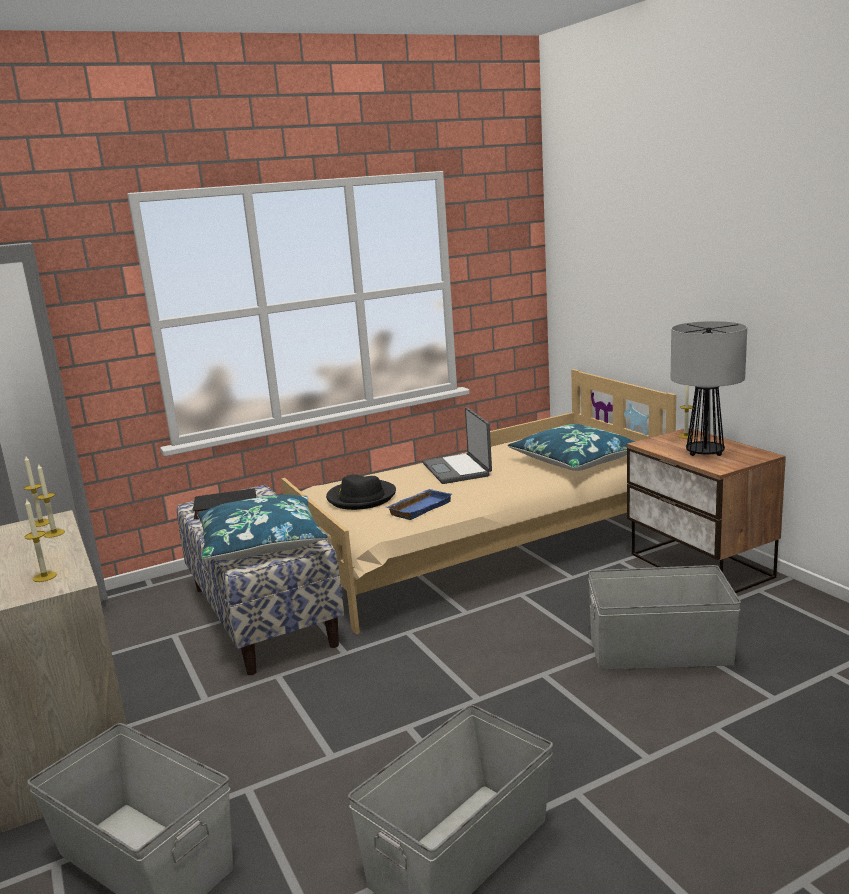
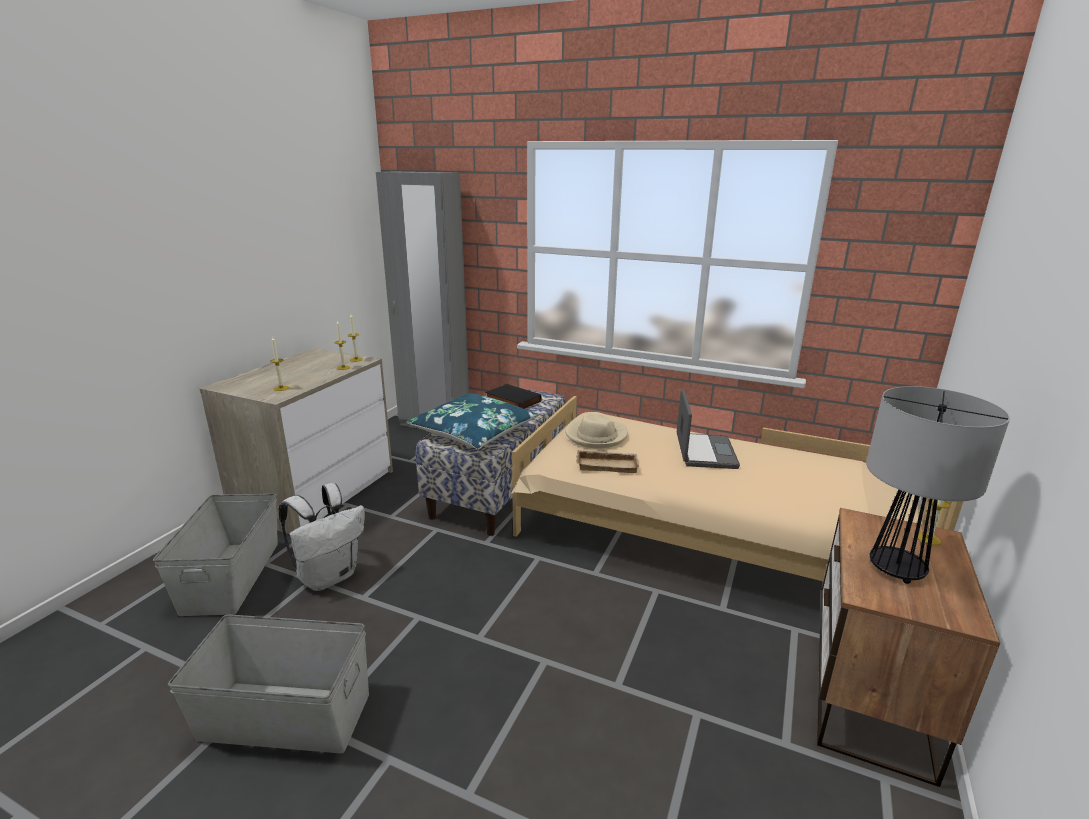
camera: 50 degrees right, 5 degrees up
black hat [326,474,396,510] -> beige hat [565,413,628,448]
blue tray [387,489,452,520] -> beige tray [577,450,639,473]
laptop [422,407,492,484] -> laptop turned 150 degrees clockwise [677,389,740,469]
blue pillow [508,424,635,471] -> none
grey storage box [588,565,741,670] -> none
none -> white backpack [279,483,365,591]

